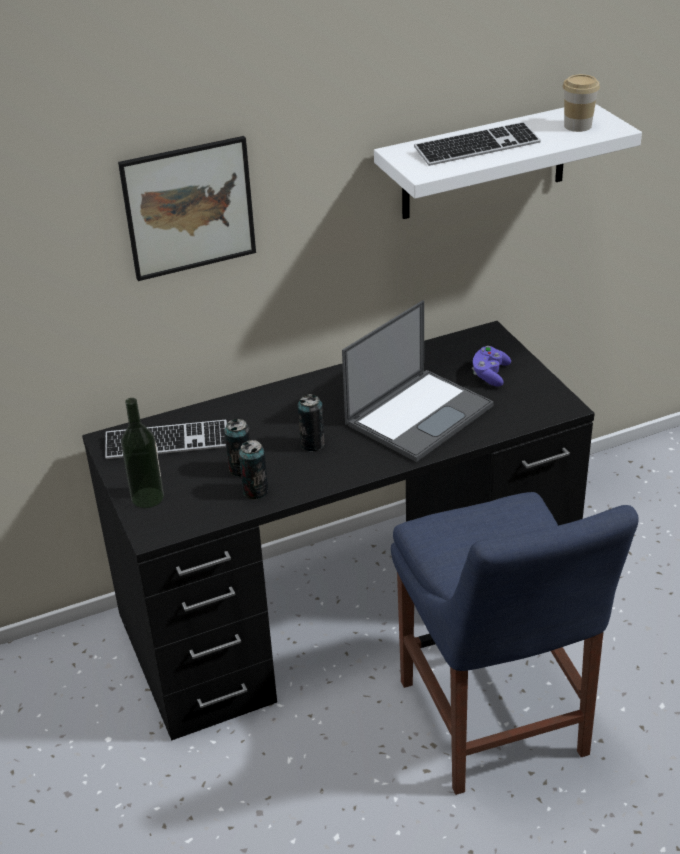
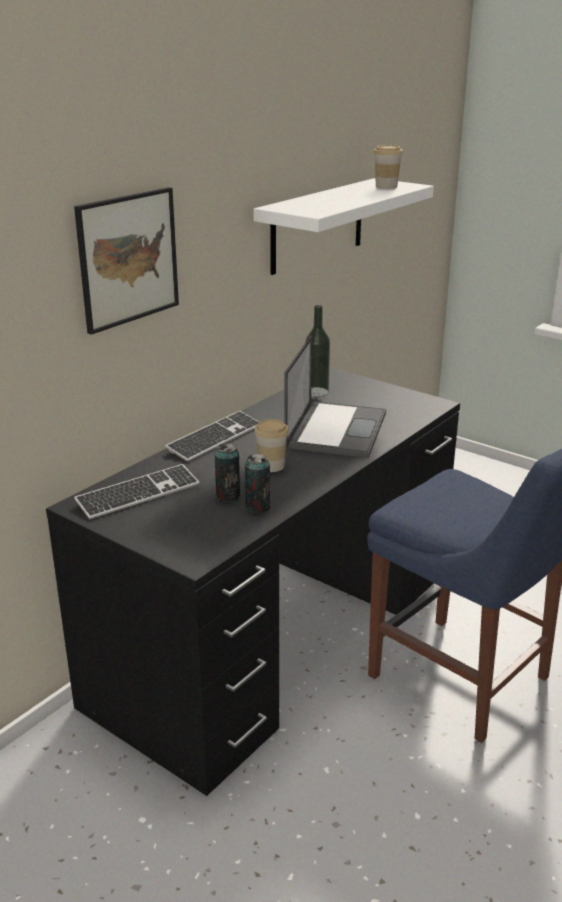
camera: 30 degrees left, 10 degrees down
bottle [121,398,164,508] -> bottle moved to [305,305,330,397]
can [298,394,325,452] -> cup [254,419,289,472]
keyboard [414,122,541,166] -> keyboard moved to [165,411,259,461]
purple game controller [472,346,511,387] -> none

